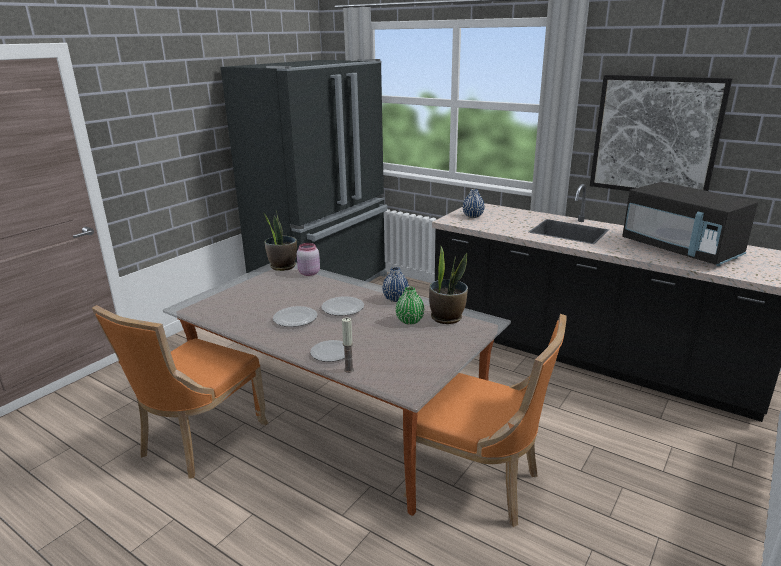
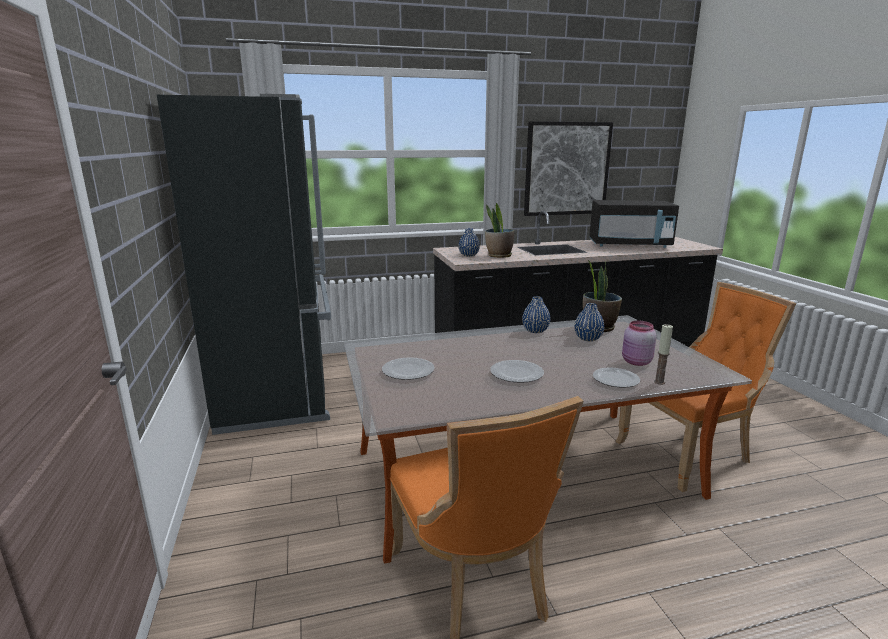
camera: 50 degrees left, 5 degrees down
potted plant [264,211,297,271] -> potted plant moved to [485,203,514,258]
pink jar [297,243,320,276] -> pink jar moved to [622,321,657,366]
plate [321,296,364,316] -> plate moved to [382,357,435,380]
green vase [396,287,424,325] -> blue vase [574,303,605,341]

